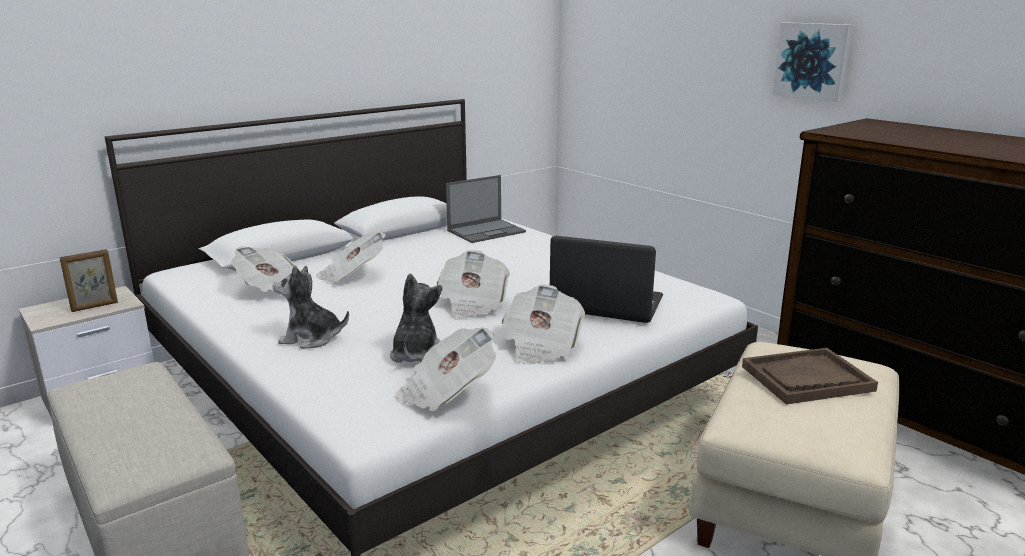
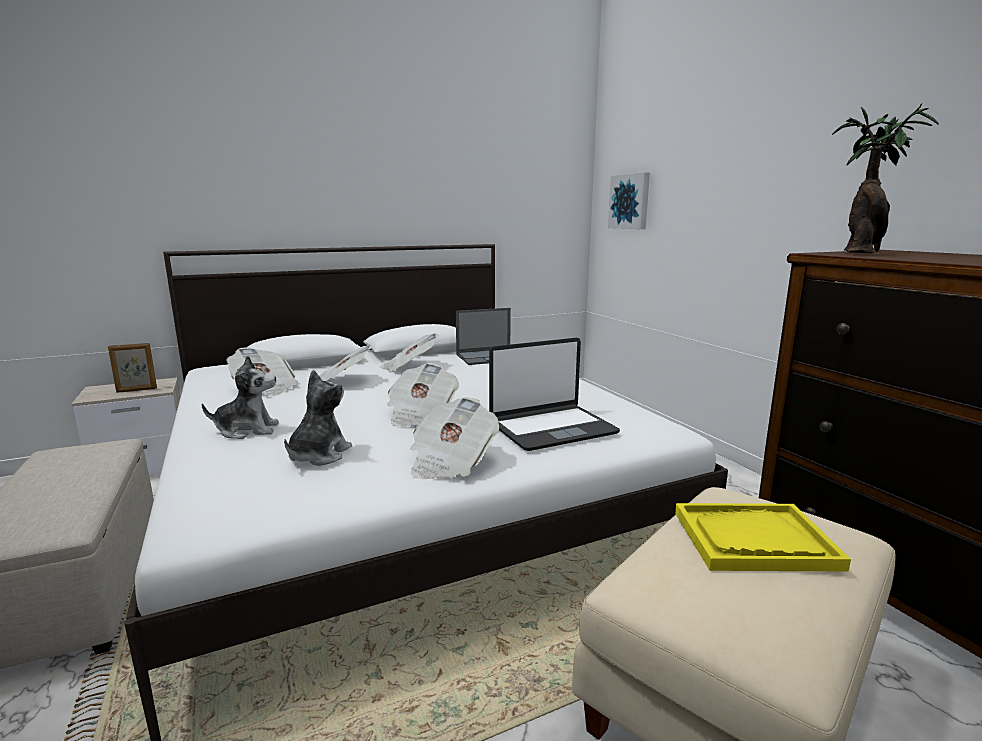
camera: 15 degrees right, 5 degrees down
plush toy [272,265,349,349] -> plush toy turned 150 degrees clockwise [201,356,279,439]
newspaper [396,328,496,411] -> newspaper moved to [380,333,439,371]
laptop [550,236,663,323] -> laptop turned 120 degrees clockwise [489,338,620,451]
brown tray [742,348,878,405] -> yellow tray [675,503,851,571]
picture [772,22,853,102] -> picture moved to [608,172,650,229]
none -> potted plant [832,104,939,253]

